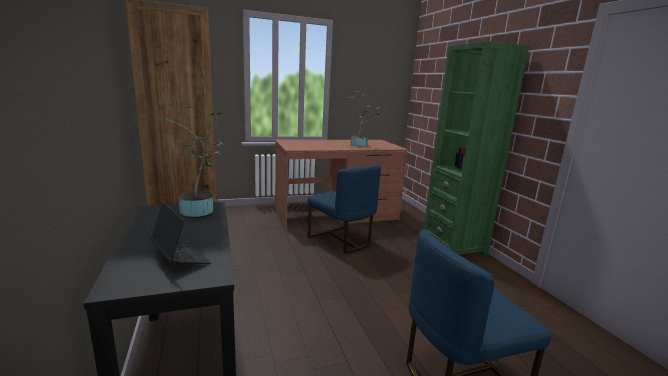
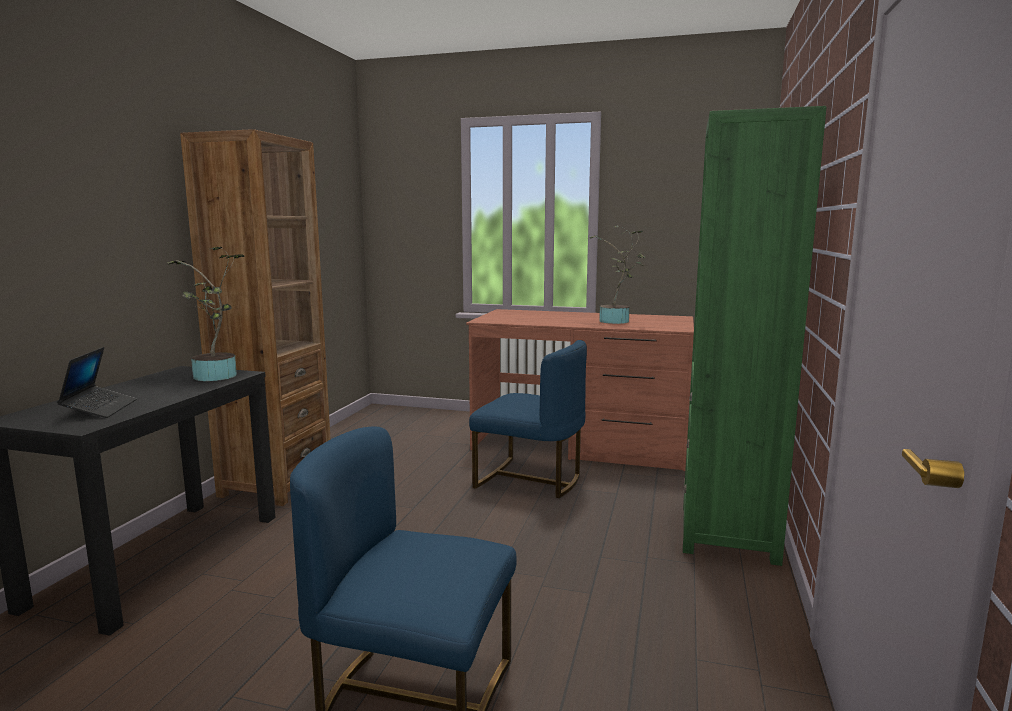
camera: 35 degrees right, 5 degrees down
blue chair [308,164,381,254] -> blue chair turned 60 degrees counterclockwise [469,340,587,498]

